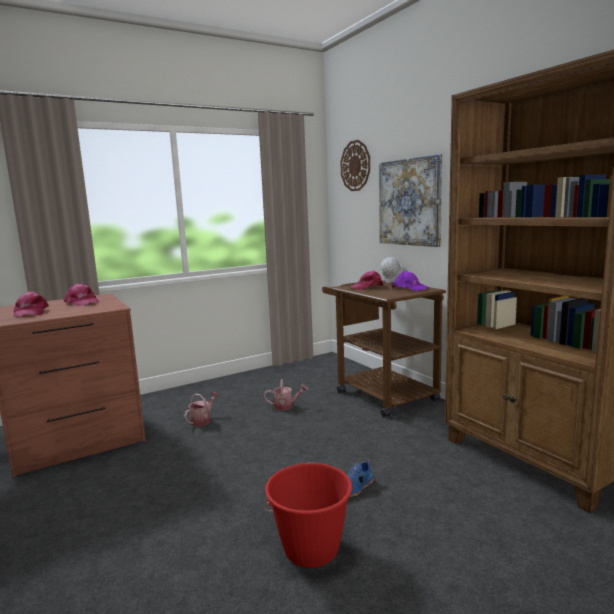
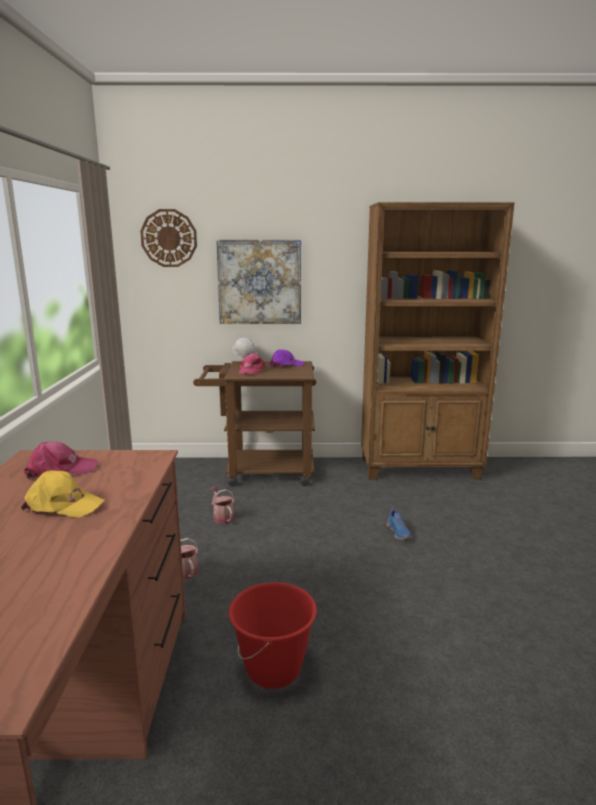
camera: 60 degrees left, 5 degrees up
pink cap [13,291,49,317] -> yellow cap [20,470,104,518]
watering can [264,379,308,411] -> watering can turned 60 degrees counterclockwise [209,486,235,524]
red bucket [264,463,352,568] -> red bucket moved to [229,582,317,689]

